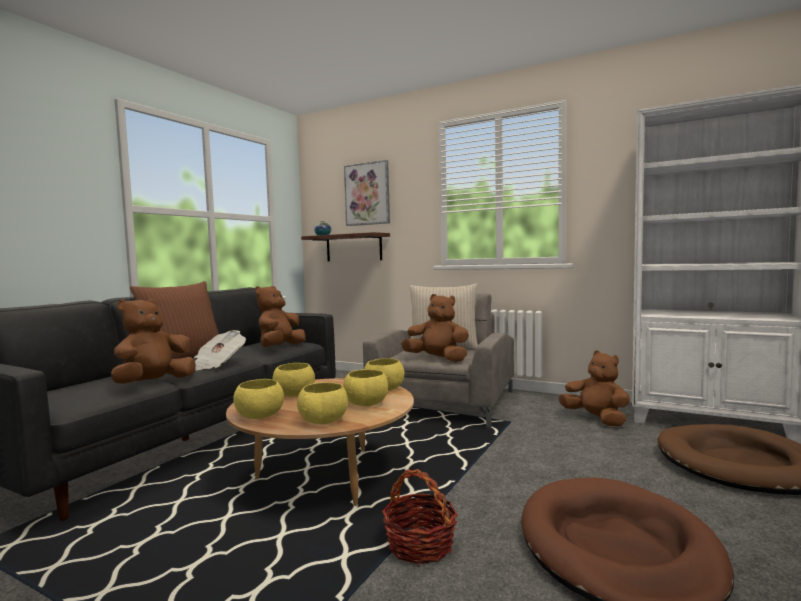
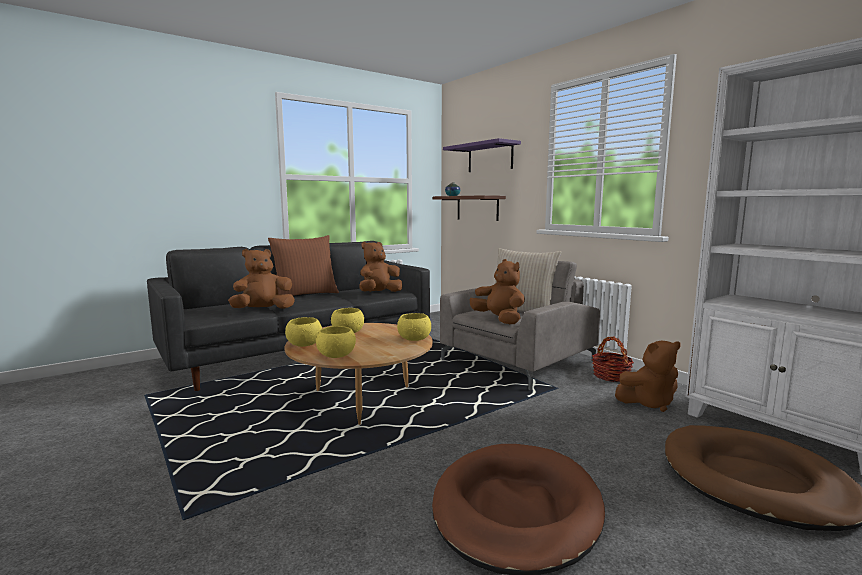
camera: 25 degrees right, 5 degrees up
newspaper [194,330,246,370] -> none
yellow bowl [343,369,388,406] -> none
picture [344,160,390,226] -> purple shelf [443,138,521,172]
basket [382,469,458,564] -> basket moved to [592,336,634,382]
brown plush toy [559,350,630,426] -> brown plush toy turned 90 degrees clockwise [615,341,681,412]

